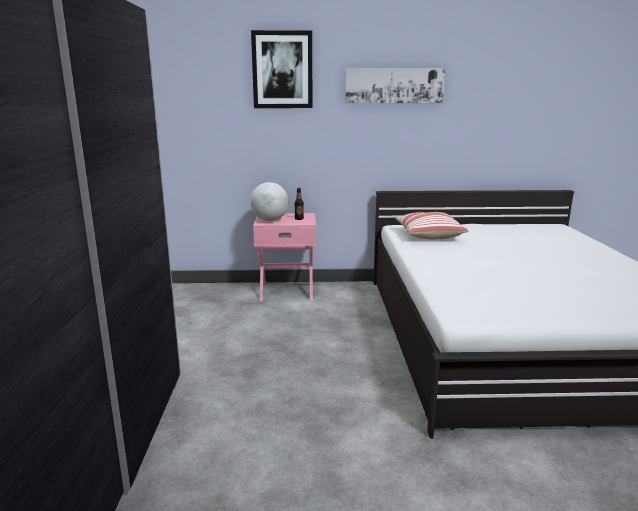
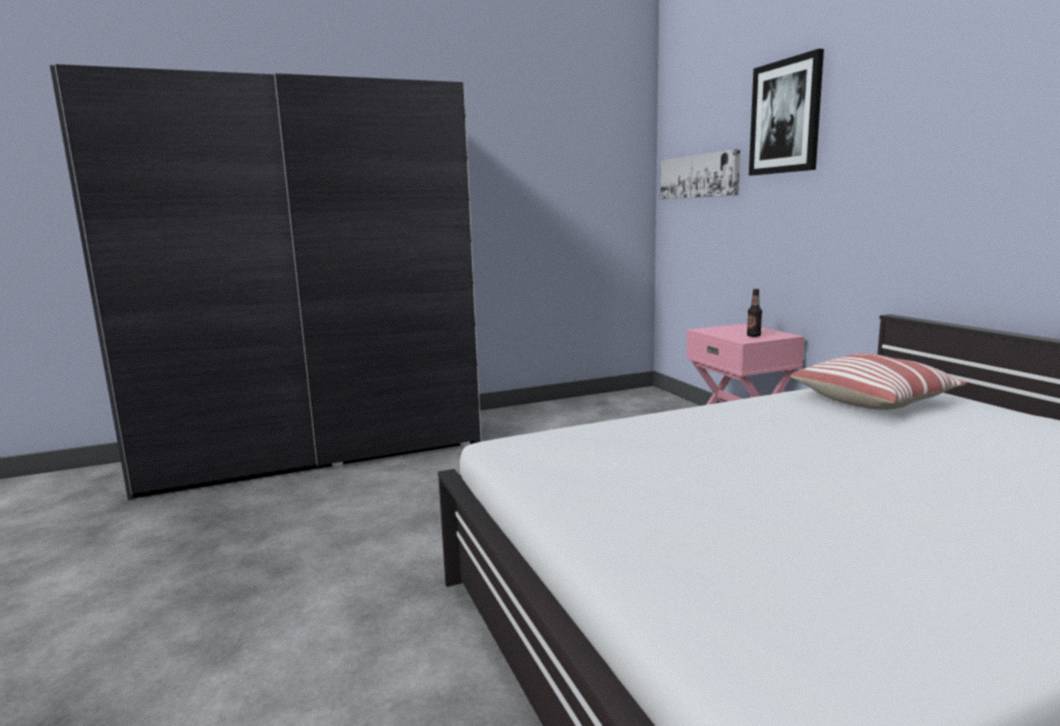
camera: 70 degrees right, 5 degrees down
globe [250,182,289,221] -> none
picture [345,68,445,103] -> picture moved to [661,149,740,199]

